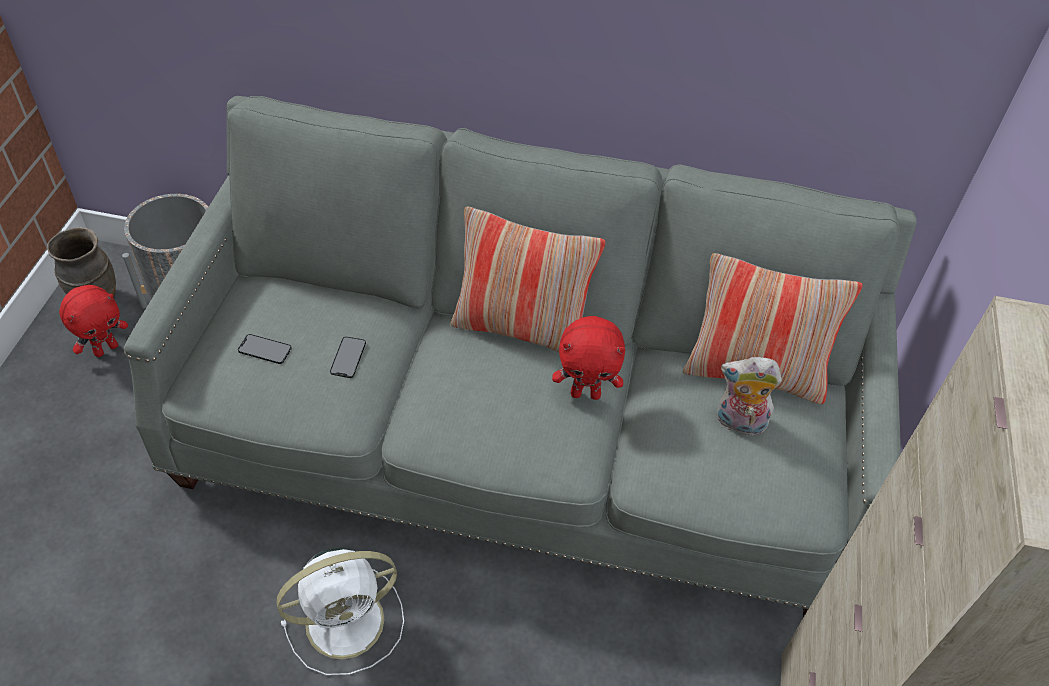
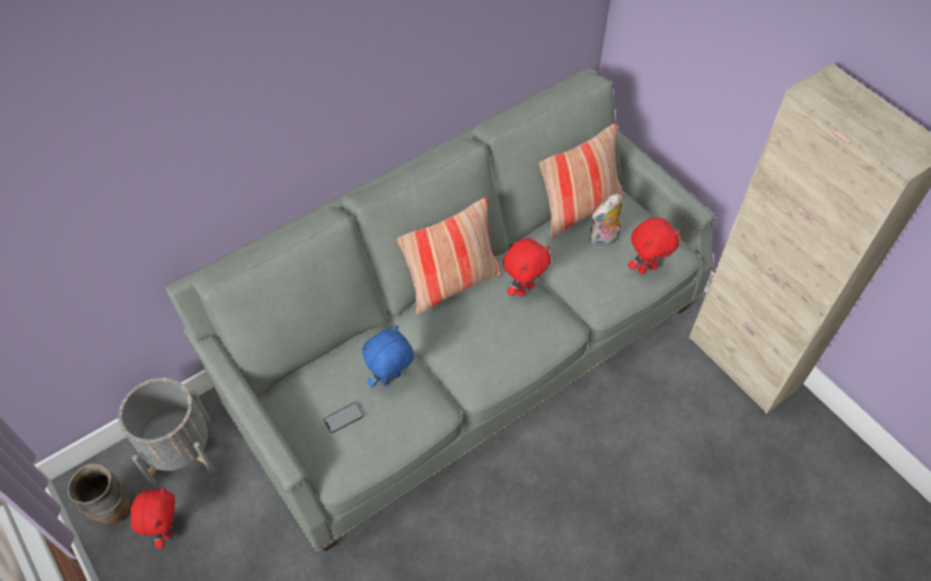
camera: 45 degrees left, 5 degrees up
white fan [276,547,404,675] -> none
phone [330,337,366,378] -> blue plush toy [362,325,414,387]
none -> red plush toy [628,218,681,274]

